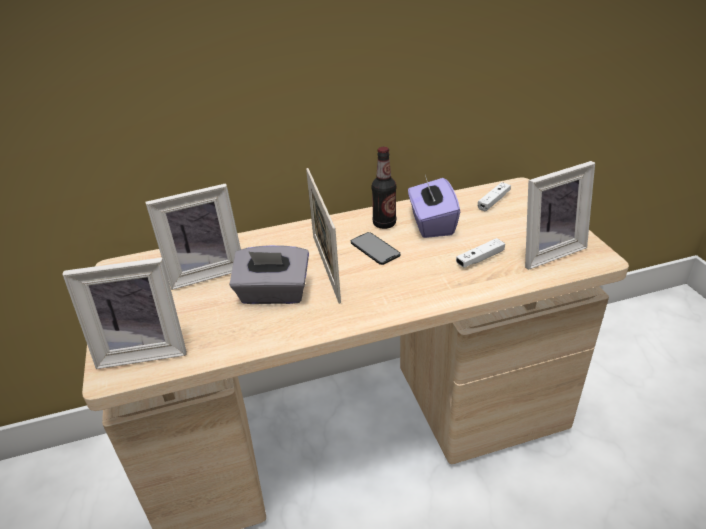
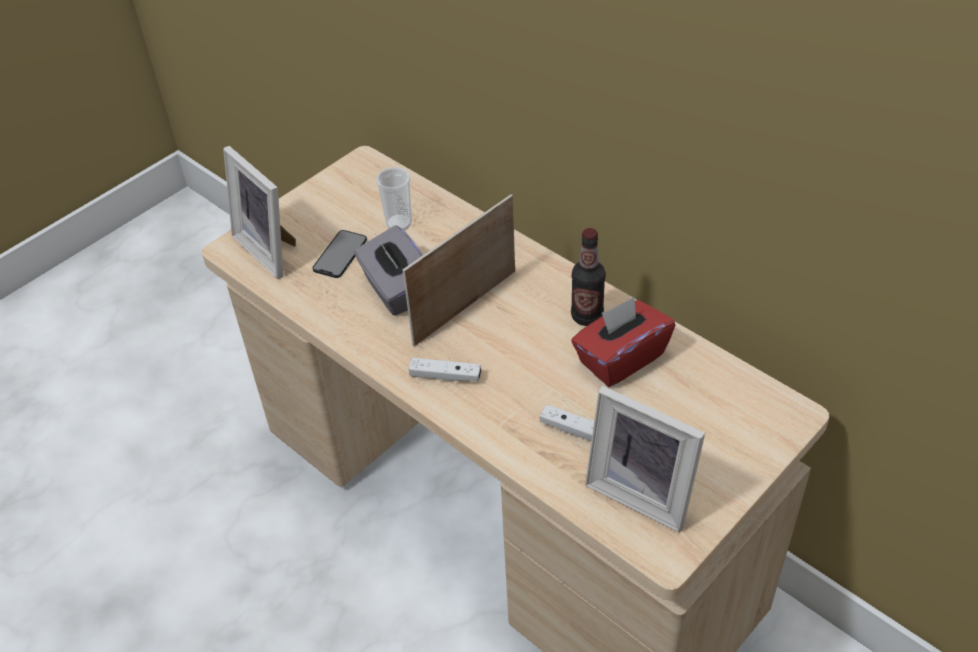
camera: 60 degrees right, 10 degrees up
picture frame [145,183,241,290] -> cup [376,167,412,230]
phone [351,232,400,265] -> phone moved to [312,230,367,278]
purple tissue box [408,175,460,238] -> red tissue box [571,297,675,387]
white game controller [478,182,511,211] -> white game controller moved to [409,357,481,382]

